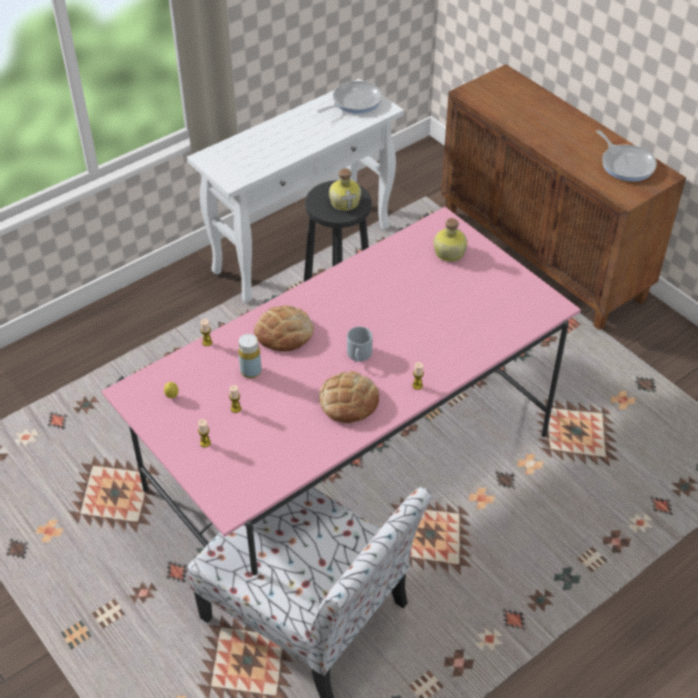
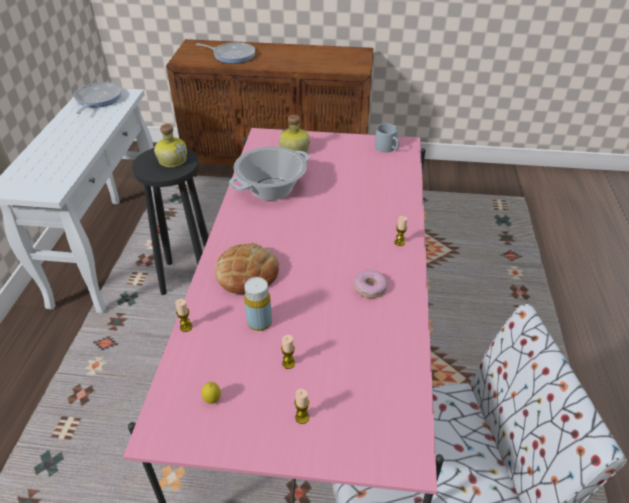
camera: 45 degrees left, 5 degrees down
bread [319,371,379,423] -> donut [354,270,387,298]
grey mug [347,327,373,362] -> grey mug moved to [375,124,399,152]
frying pan [596,130,657,181] -> frying pan moved to [196,42,255,64]
none -> cooking pot [229,146,310,200]

